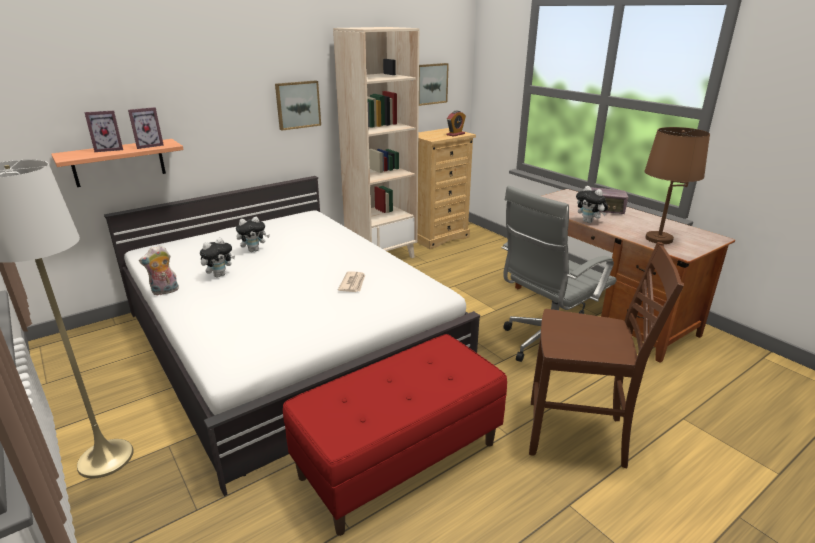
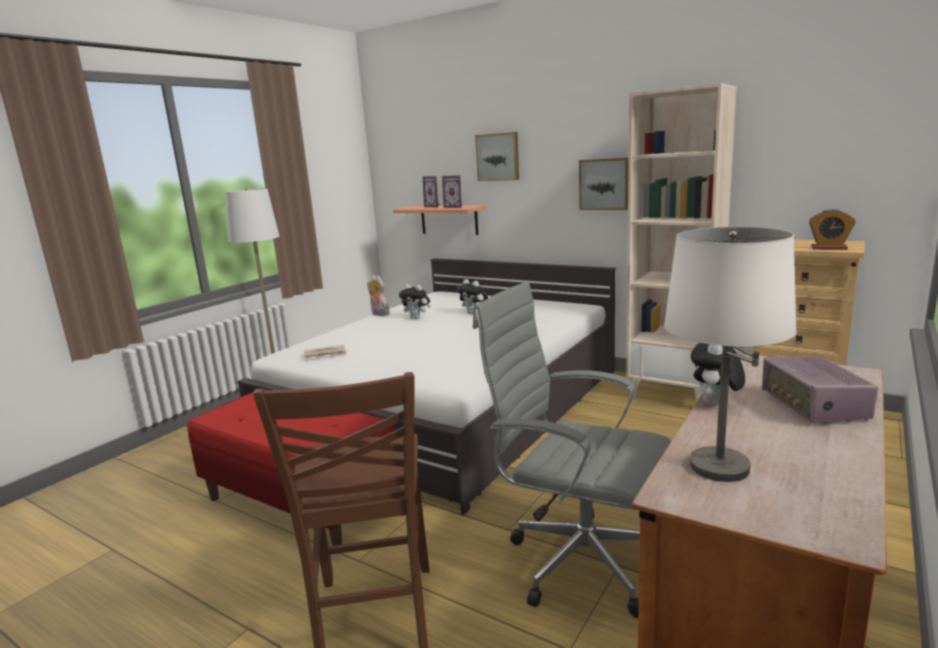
camera: 70 degrees right, 10 degrees down
newspaper [338,271,365,292] -> newspaper moved to [304,345,347,358]
picture [419,63,449,106] -> picture moved to [475,132,519,181]
brown table lamp [644,127,710,244] -> white table lamp [664,227,797,482]

